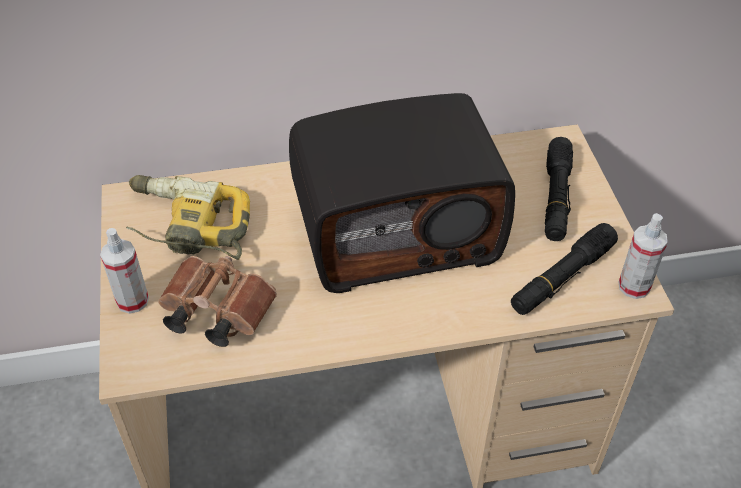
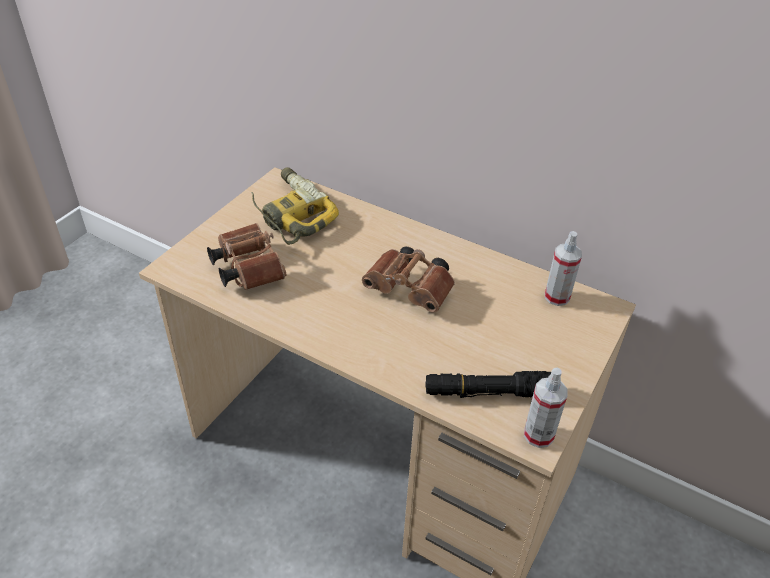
camera: 40 degrees right, 5 degrees down
spray bottle [100,228,149,314] -> spray bottle moved to [545,231,582,306]
radio [289,93,515,293] -> brown binoculars [362,246,455,312]
black flashlight [545,137,573,241] -> none

